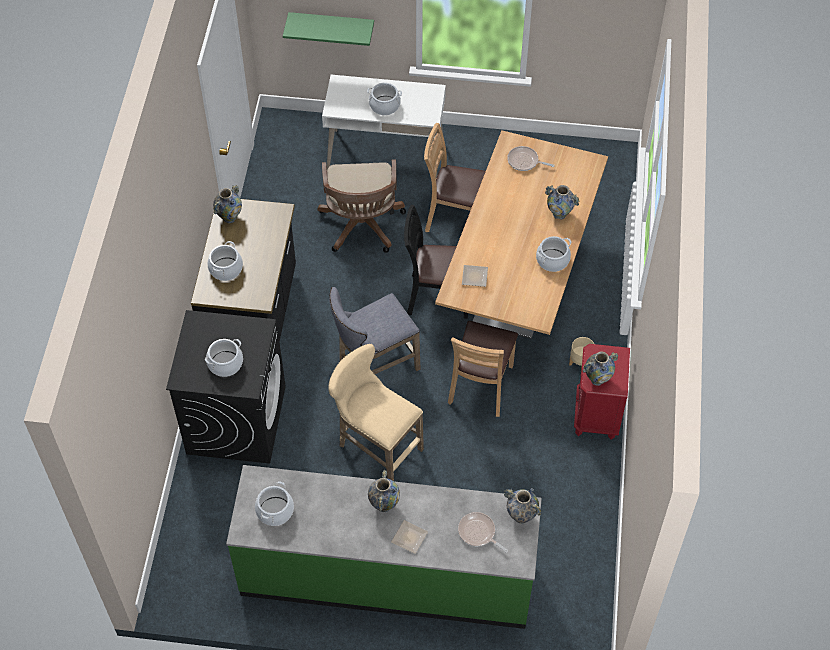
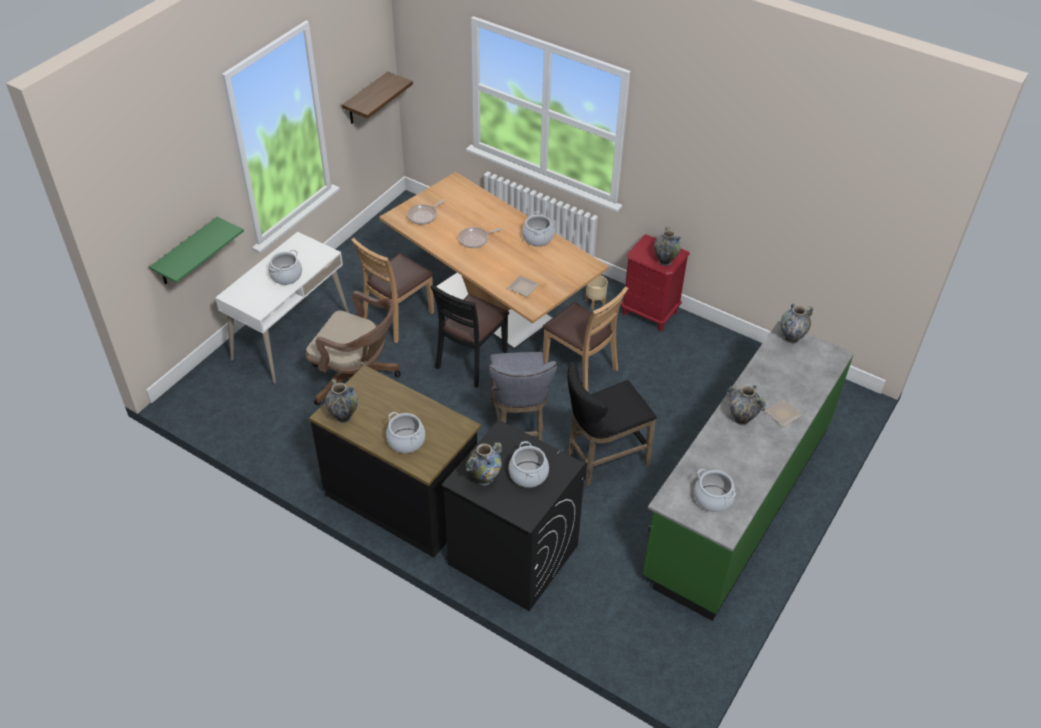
camera: 65 degrees left, 10 degrees down
beige stool [328,344,424,481] -> black stool [567,362,657,486]
frying pan [458,512,508,552] -> frying pan moved to [458,227,503,248]
vase [545,185,580,219] -> vase moved to [466,442,502,485]
none -> shelf [342,72,413,124]

